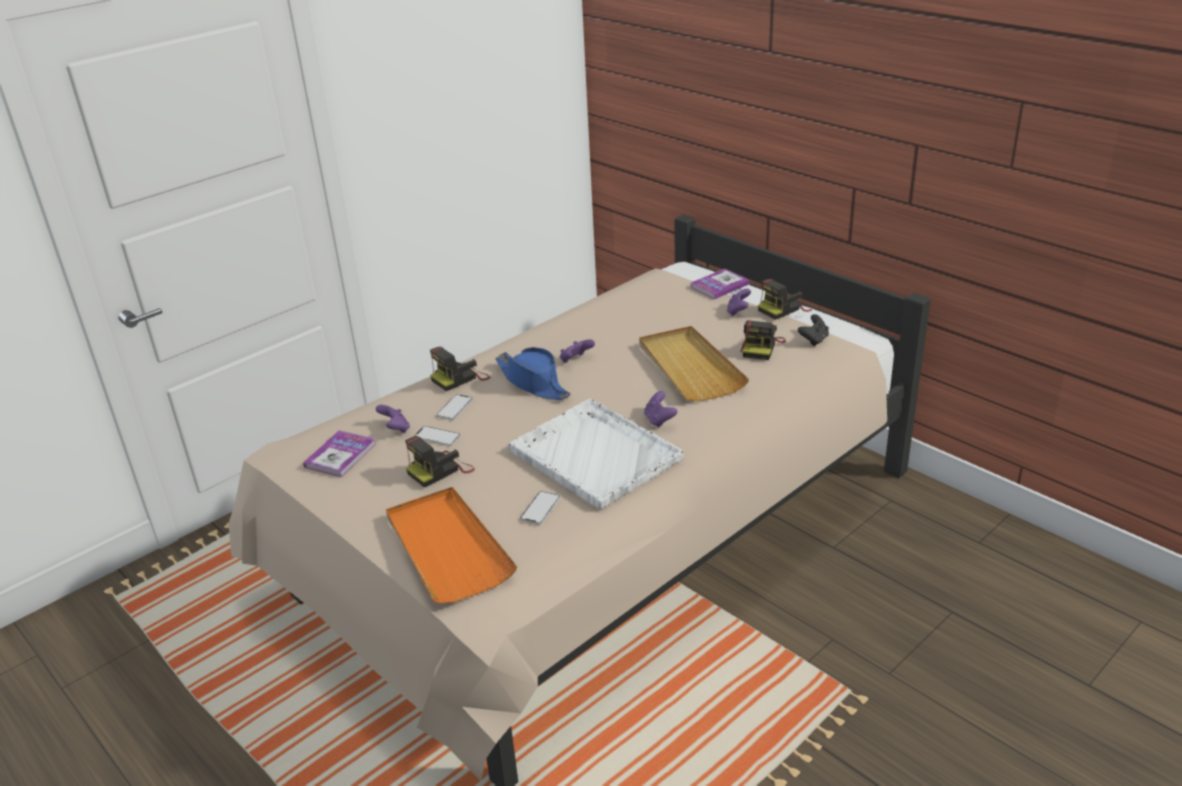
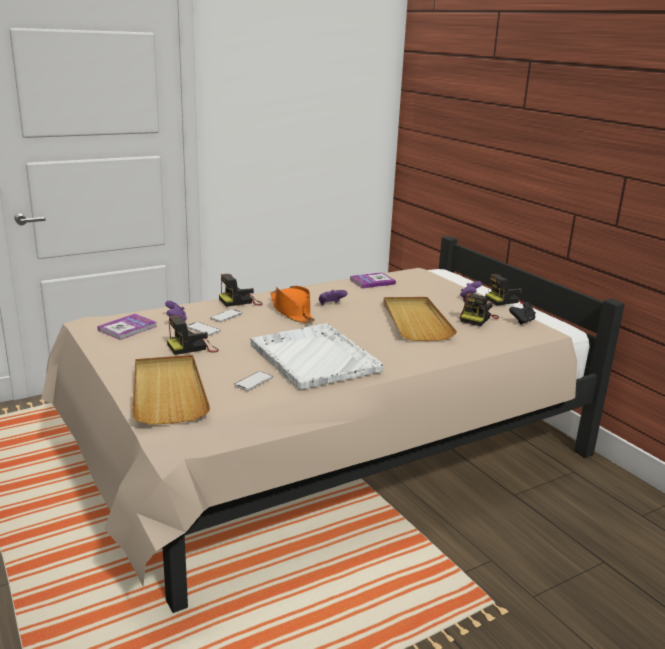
camera: 10 degrees right, 10 degrees down
orange tray [386,487,517,603] -> beige tray [132,355,210,425]
blue hat [495,347,571,400] -> orange hat [270,286,315,323]
purple game controller [644,391,677,428] -> none
book [690,269,750,299] -> book moved to [350,272,396,288]

